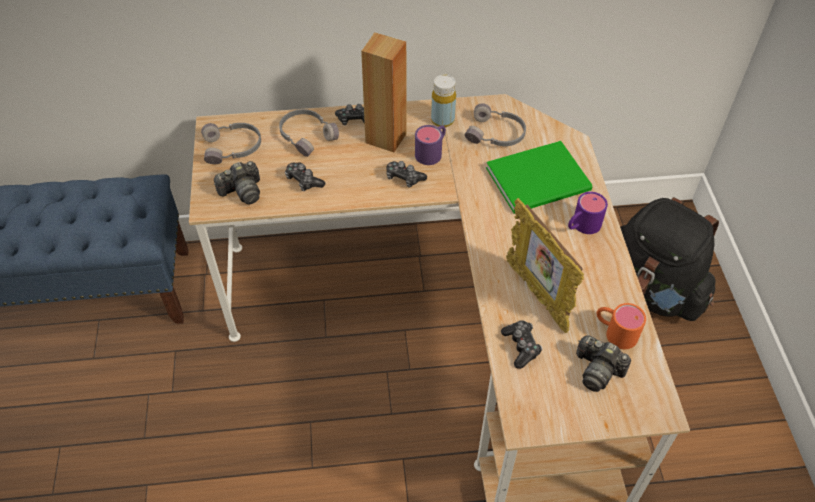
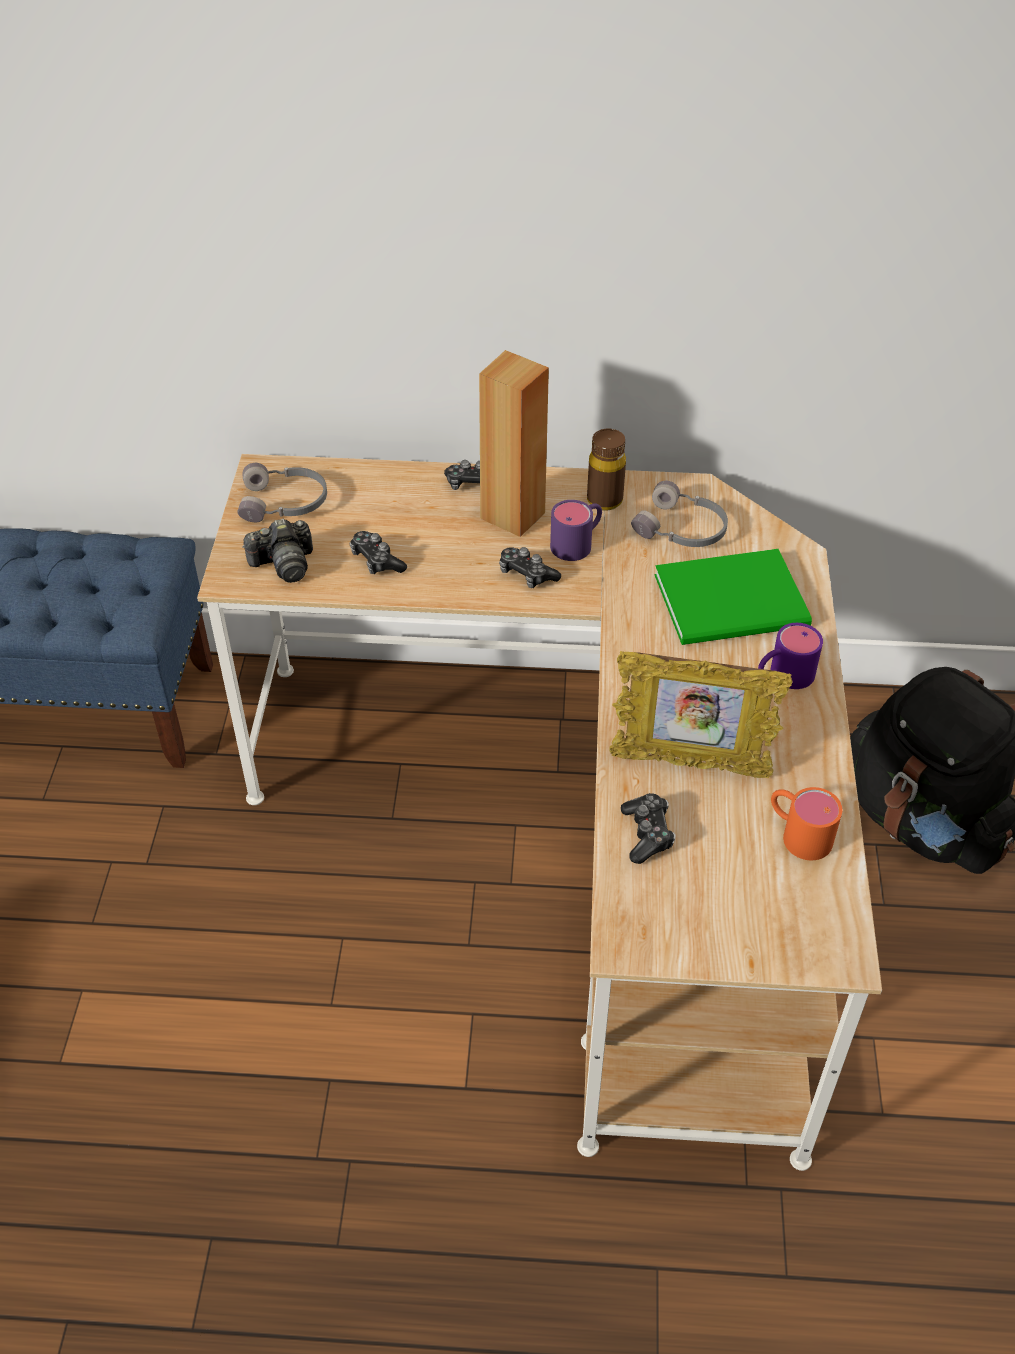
camera: 10 degrees right, 5 degrees down
grey headphones [279,109,339,157] -> none
yellow bottle [431,75,456,127] -> brown bottle [587,429,626,511]
picture frame [506,198,584,333] -> picture frame turned 60 degrees counterclockwise [609,651,793,778]
camera [576,335,631,392] -> none

